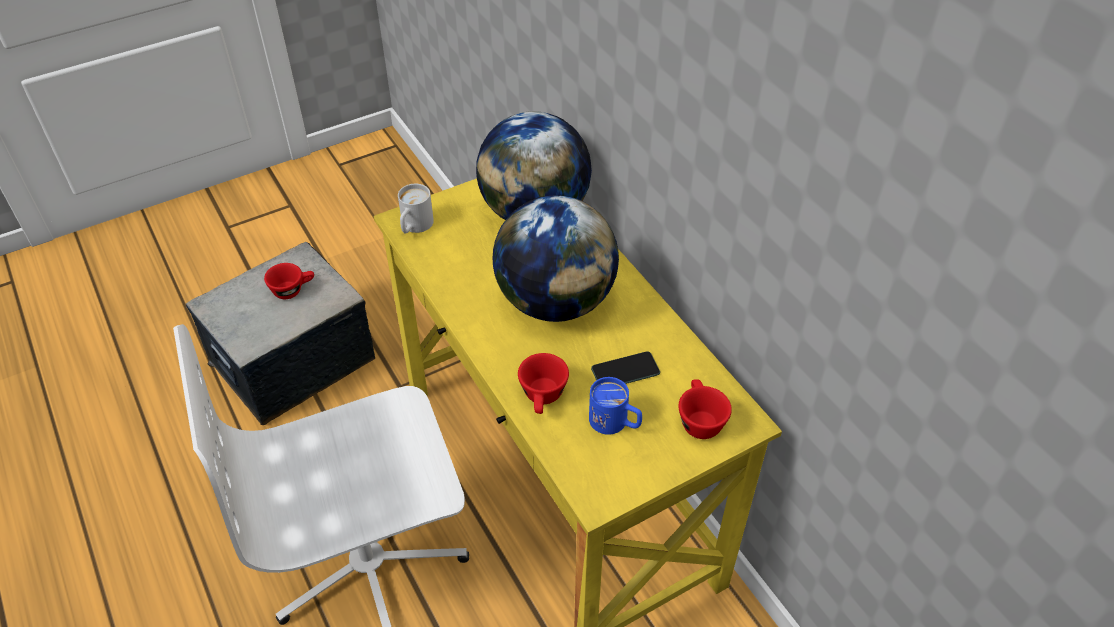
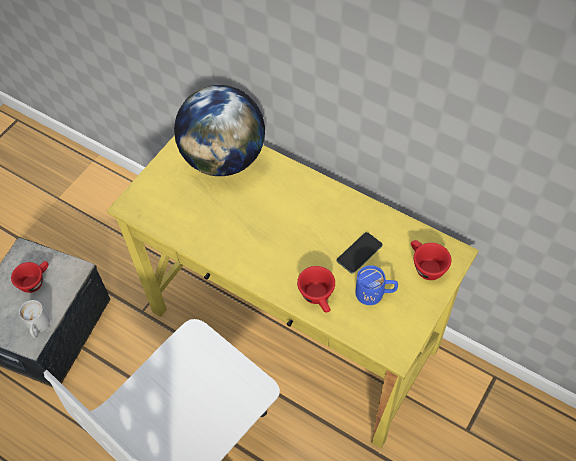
camera: 25 degrees left, 10 degrees up
white mug [398,184,434,233] -> white mug moved to [19,300,50,338]
globe [492,195,619,322] -> none

